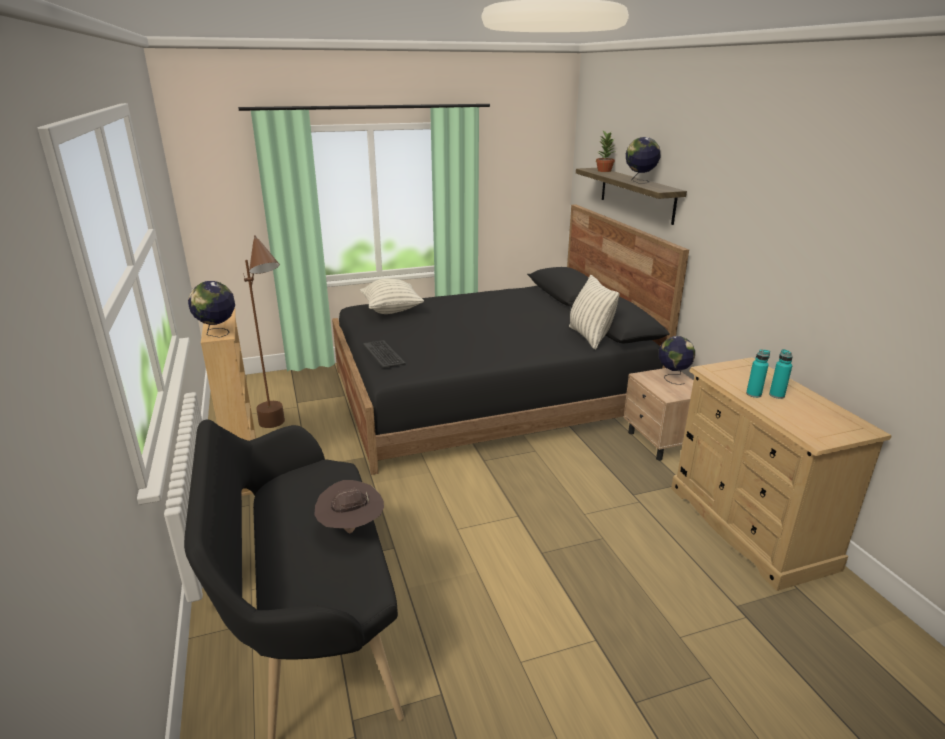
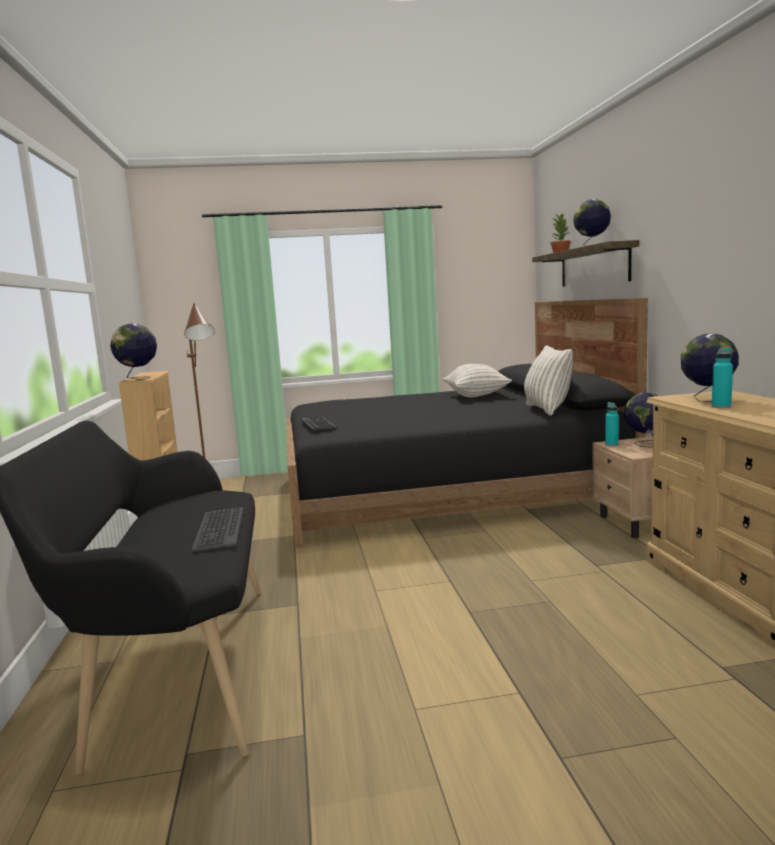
camera: 10 degrees right, 15 degrees down
brown hat [315,480,384,533] -> keyboard [191,507,244,553]
pillow [360,279,424,314] -> pillow moved to [442,364,512,397]
turquoise bottle [769,349,792,399] -> turquoise bottle moved to [605,402,619,446]
none -> globe [681,334,739,402]

